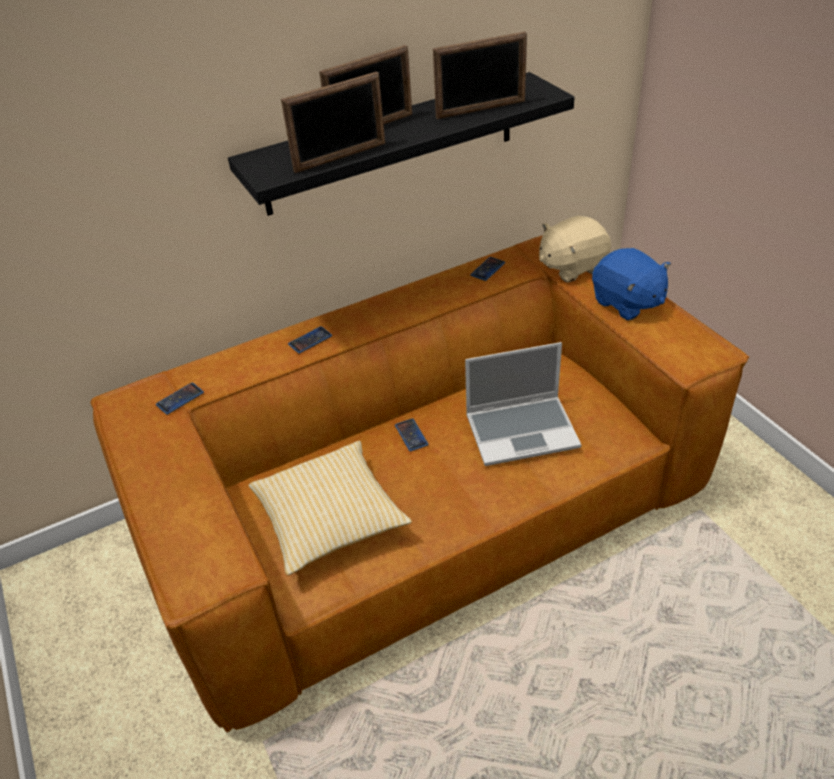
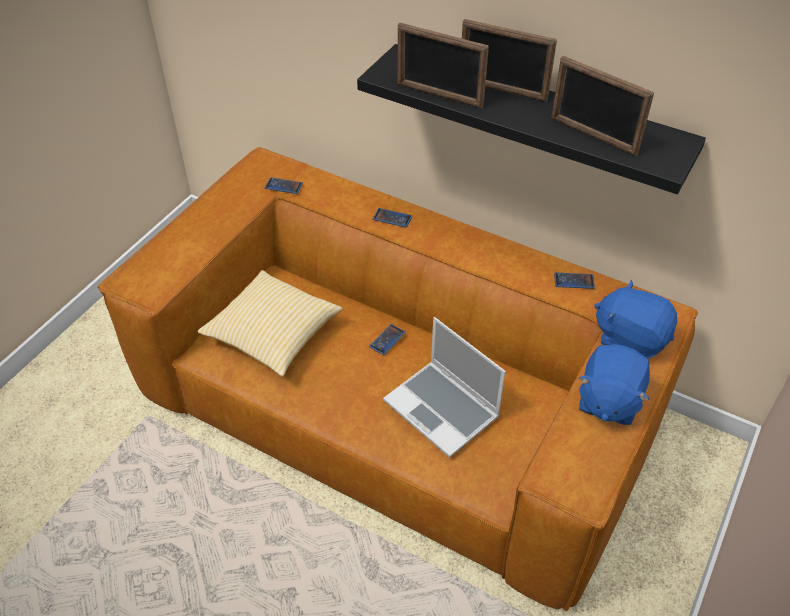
camera: 55 degrees right, 5 degrees up
beige plush toy [539,216,611,283] -> blue plush toy [594,280,677,359]

